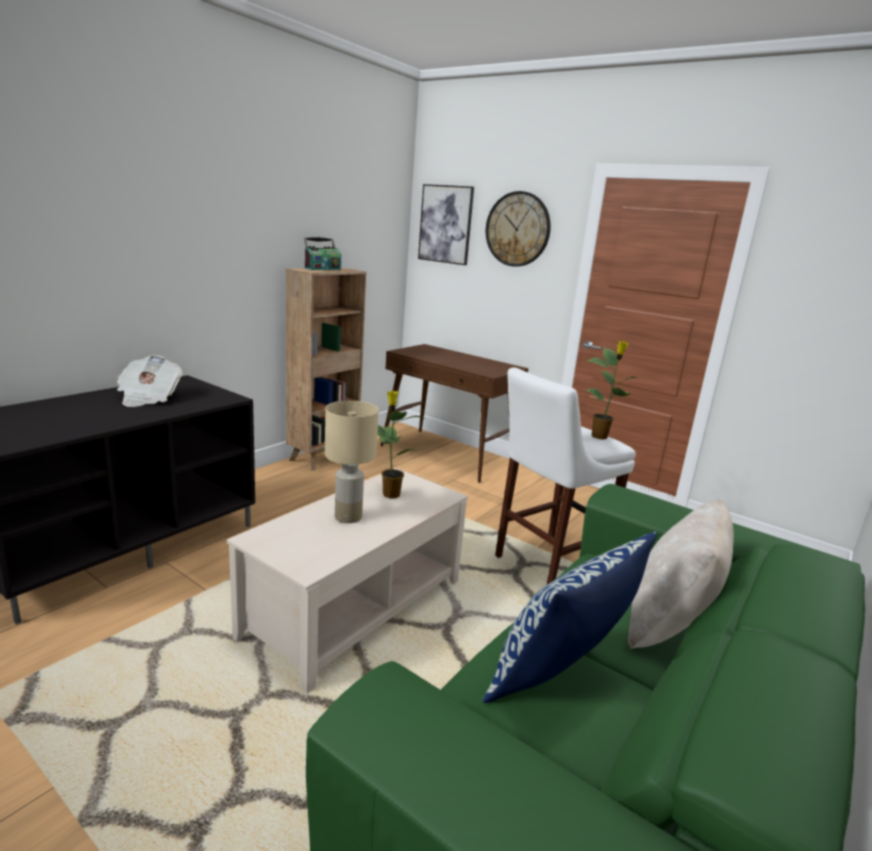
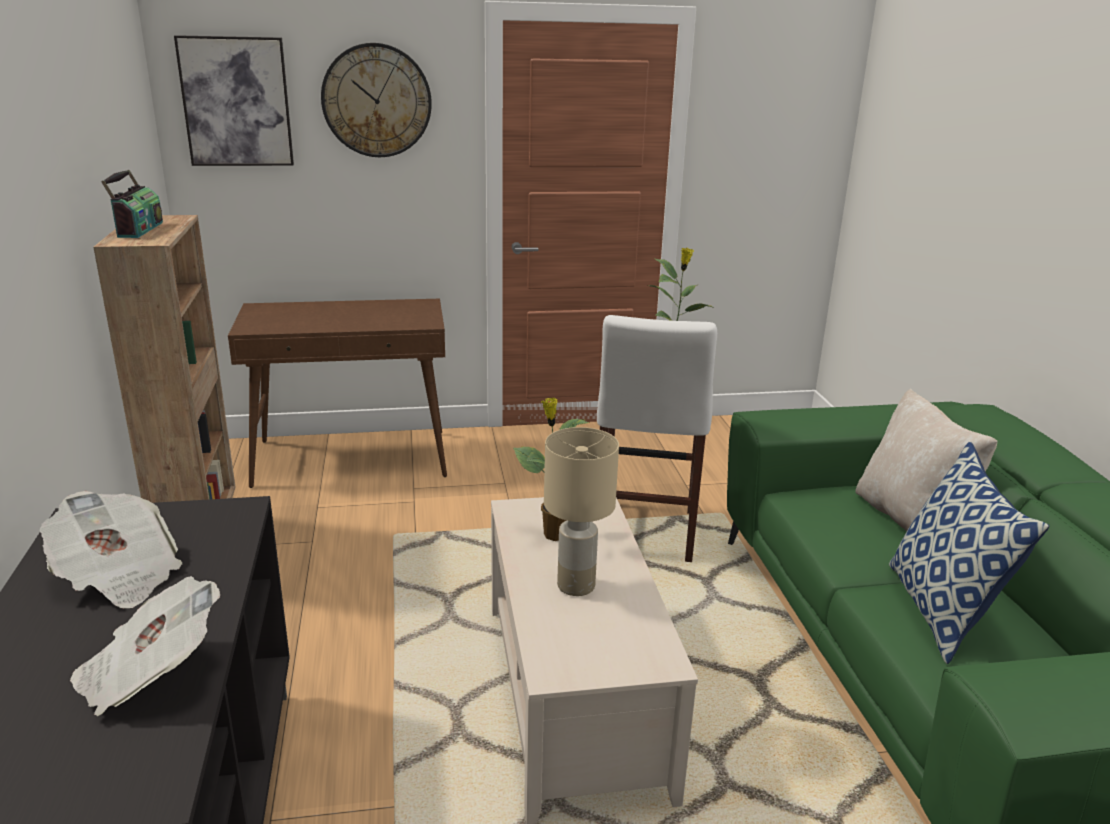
camera: 45 degrees left, 5 degrees up
none -> newspaper [70,576,220,716]

